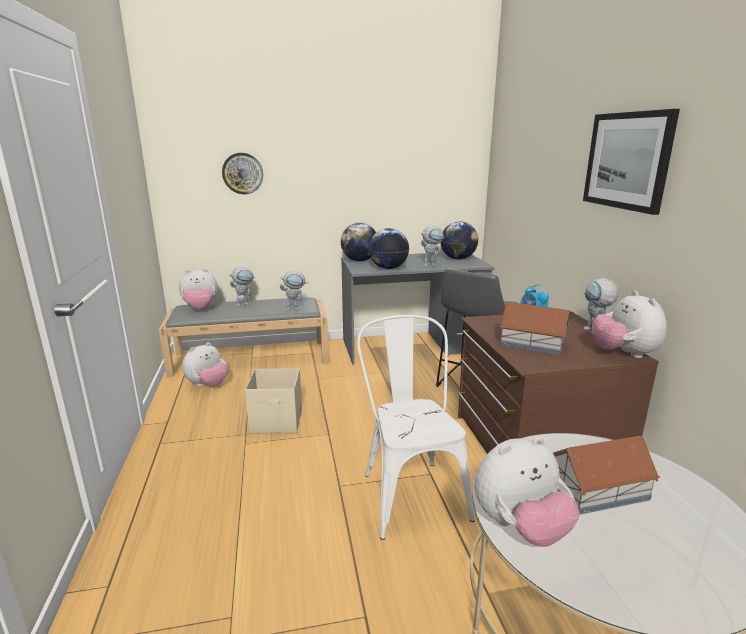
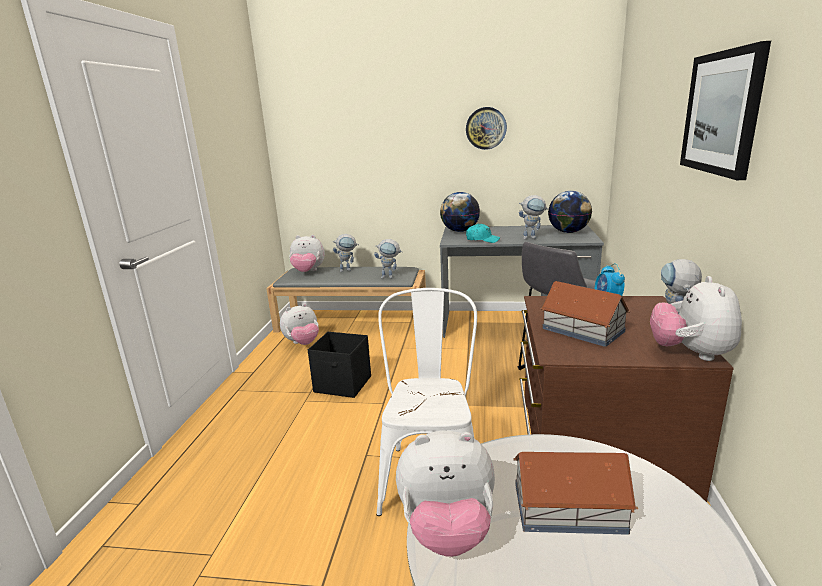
camera: 20 degrees right, 0 degrees up
wall clock [222,153,263,194] -> wall clock moved to [466,107,507,150]
beige storage box [245,368,302,434] -> black storage box [308,332,371,398]
globe [369,228,409,269] -> turquoise cap [466,223,500,243]

